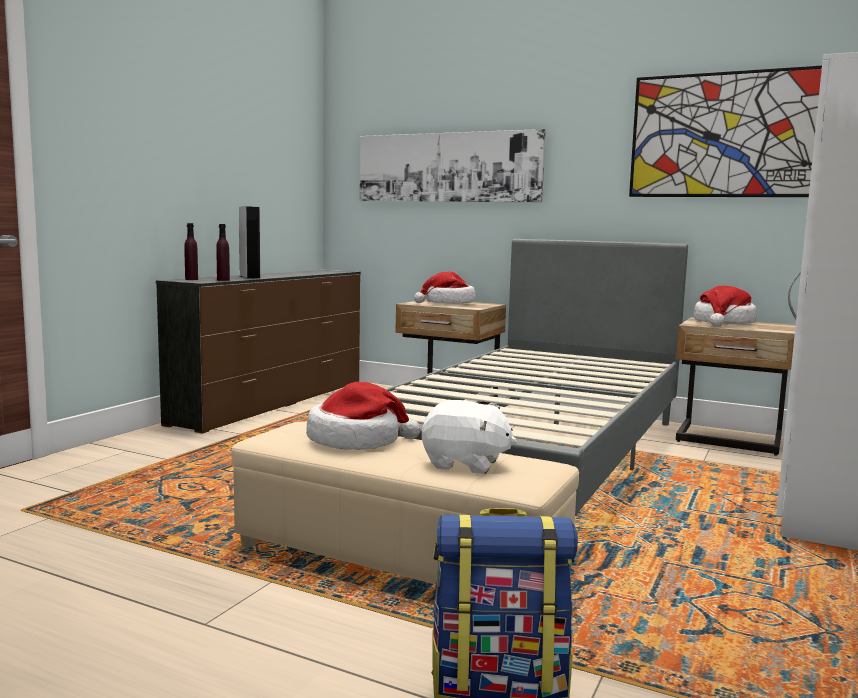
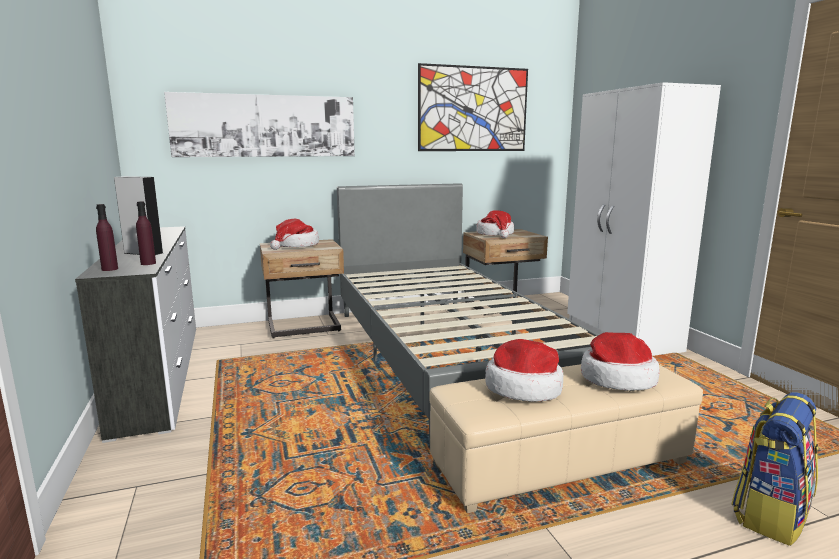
camera: 45 degrees left, 5 degrees up
brown dresser [156,270,361,434] -> white dresser [75,226,196,443]
white plush toy [422,400,517,474] -> hat [581,332,660,391]

